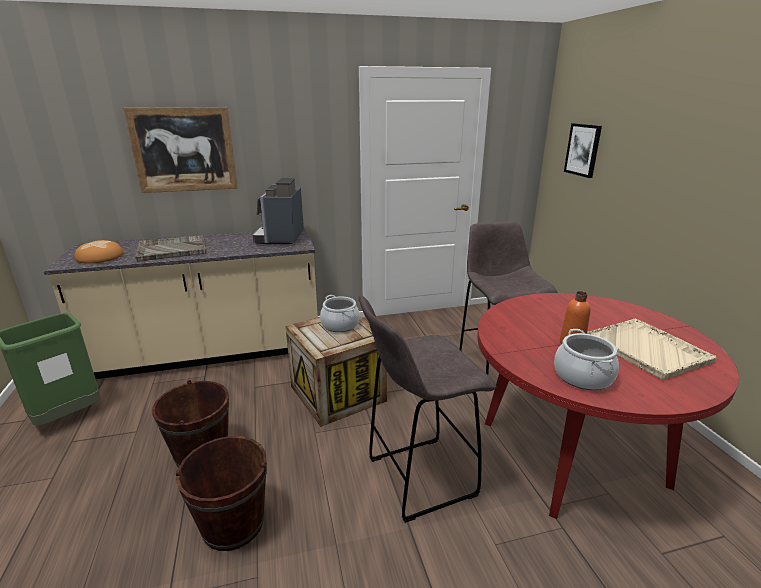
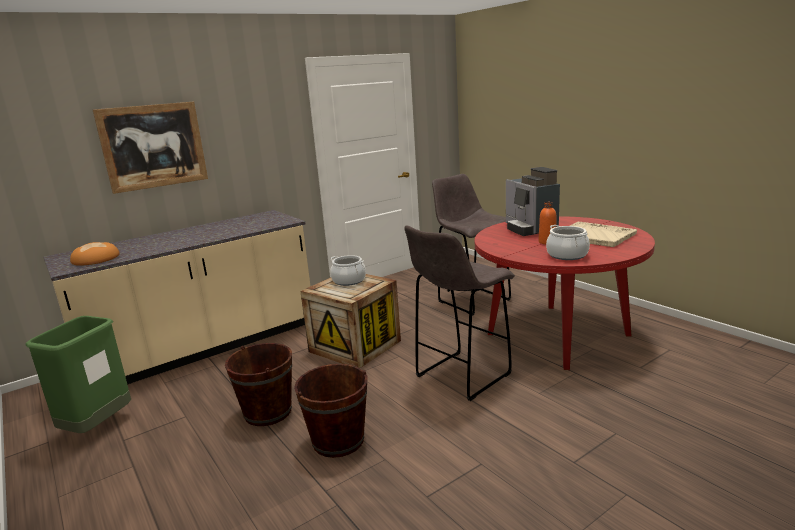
camera: 20 degrees left, 5 degrees down
grey tray [135,235,207,262] -> none
coffee machine [253,178,304,244] -> coffee machine moved to [506,167,560,236]
picture [564,123,602,178] -> none

